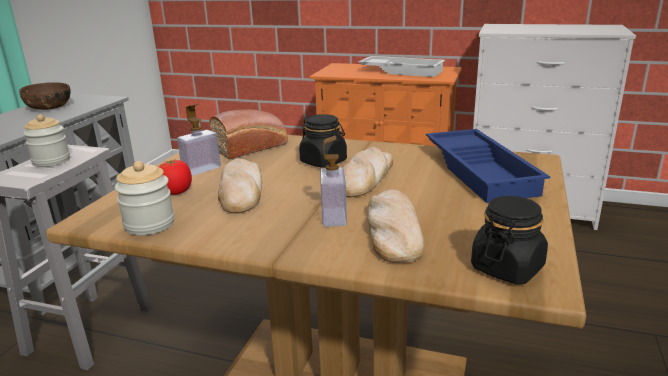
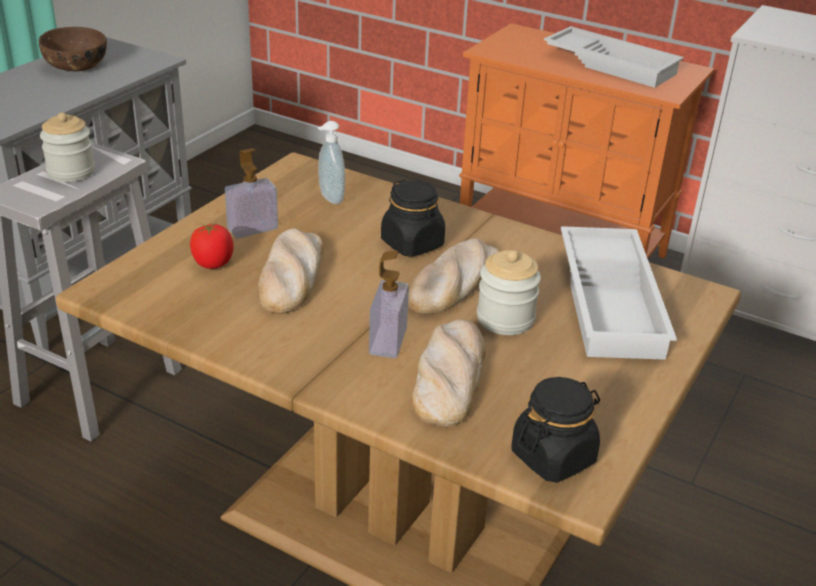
camera: 10 degrees right, 10 degrees up
jar [115,161,174,235] -> jar moved to [477,250,541,335]
bread [209,109,288,159] -> soap dispenser [317,121,345,204]
blue tray [426,129,550,203] -> white tray [561,226,677,360]

